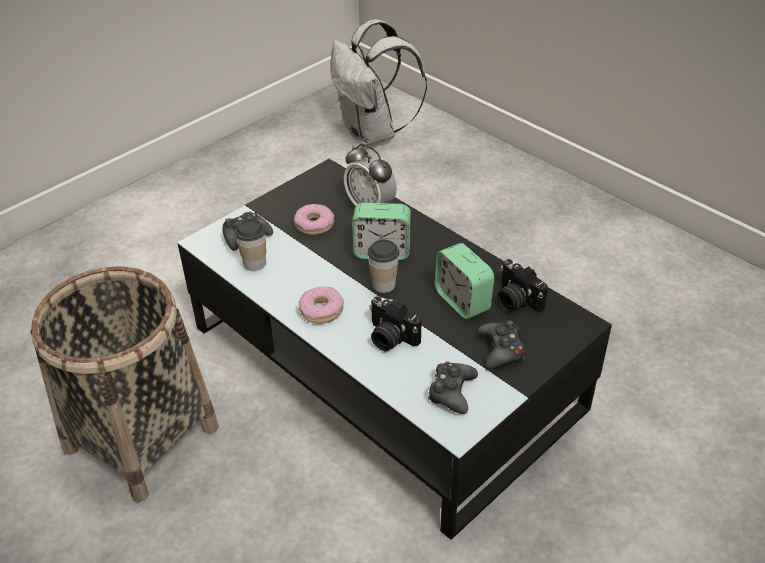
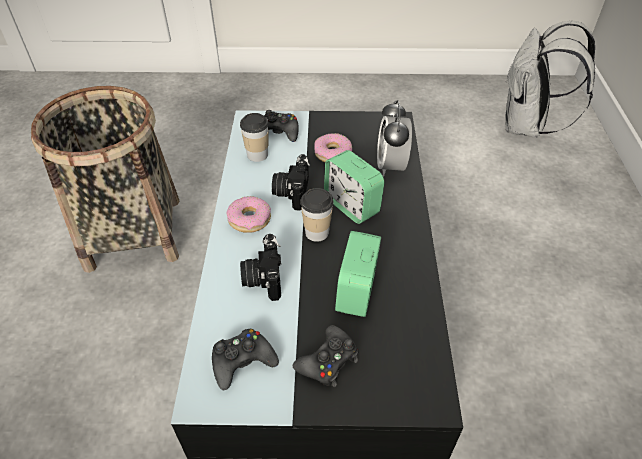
camera: 45 degrees right, 5 degrees up
camera [497,259,548,312] -> camera moved to [272,154,310,211]

